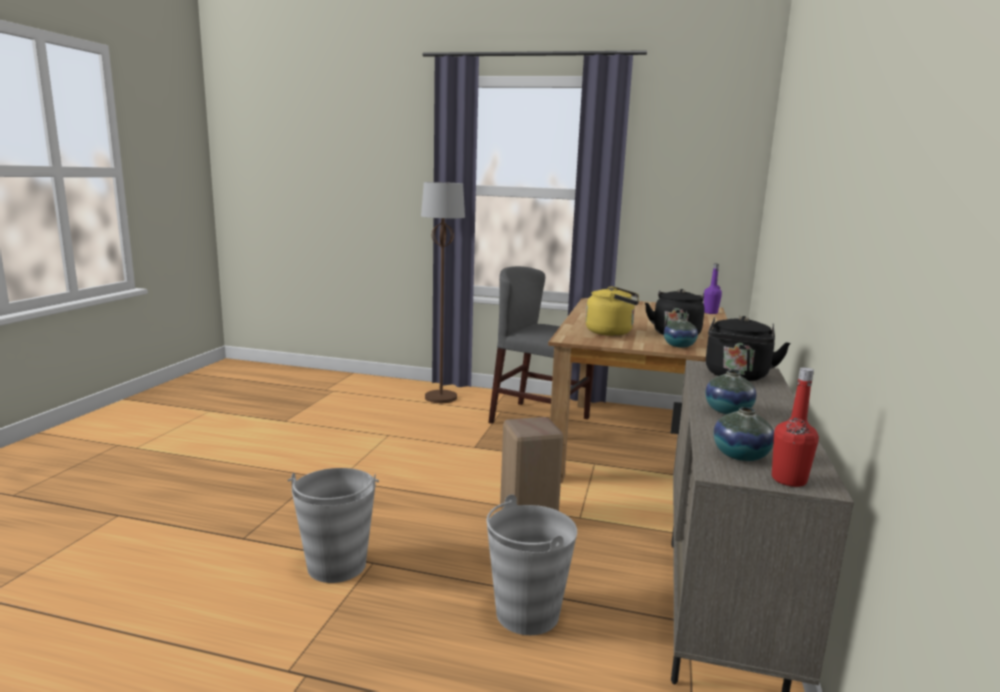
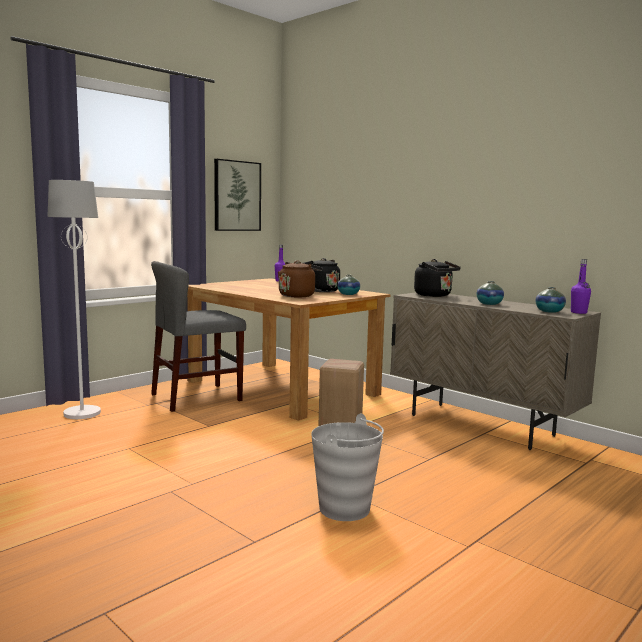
camera: 60 degrees left, 5 degrees down
brown floor lamp [421,182,465,403] -> white floor lamp [47,180,101,419]
grey bucket [487,494,577,635] -> none
yellow kettle [586,286,639,336] -> brown kettle [278,261,322,297]
red bottle [772,367,819,487] -> purple bottle [571,259,591,314]
none -> picture [214,159,261,231]

